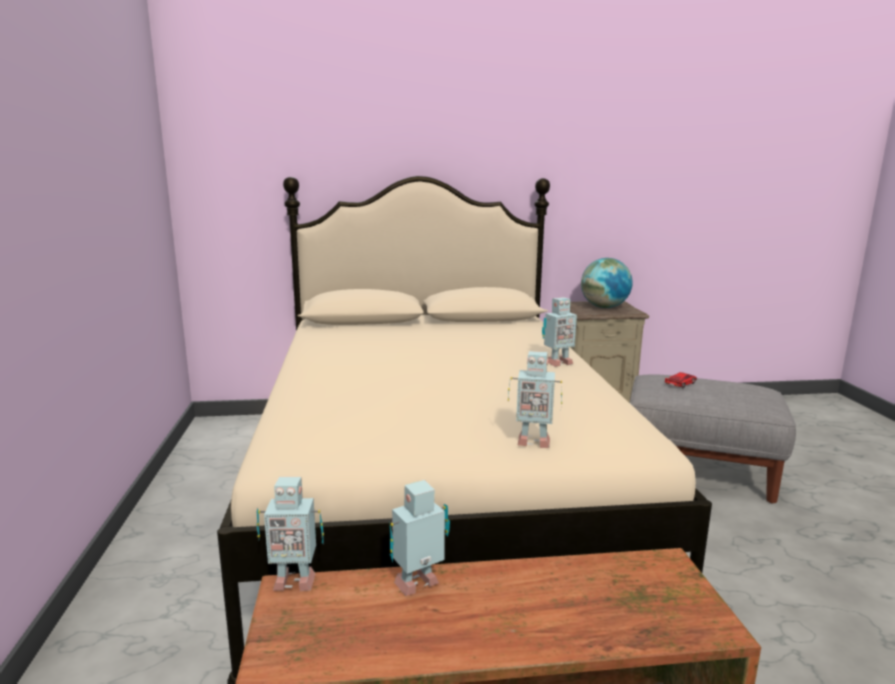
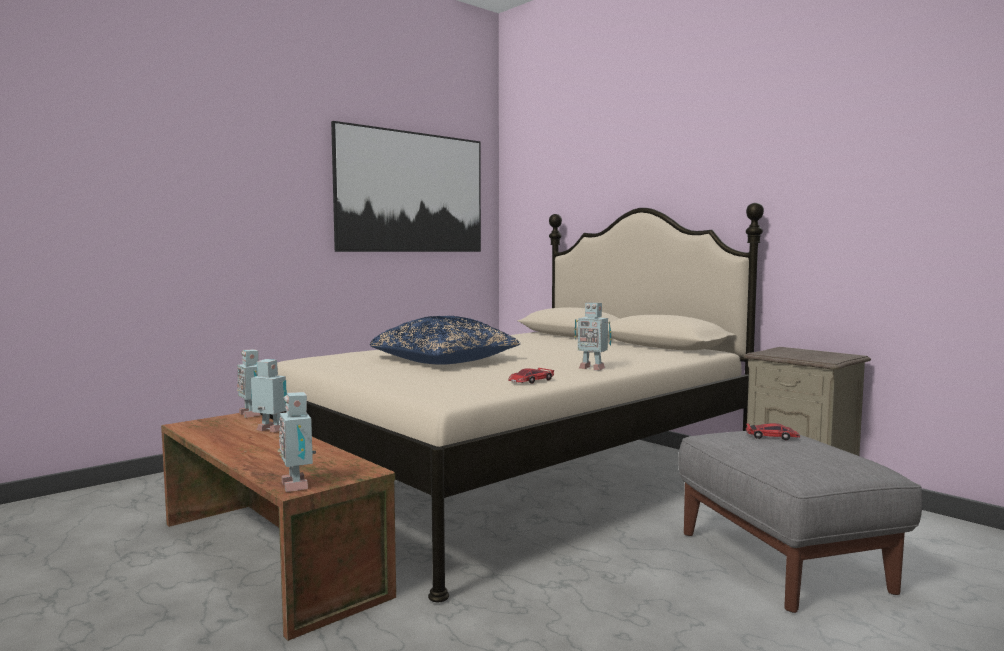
camera: 55 degrees right, 10 degrees down
toy robot [508,351,562,448] -> toy robot moved to [278,392,316,492]
globe [581,258,633,308] -> none
none -> picture [331,121,481,252]
none -> blue pillow [370,316,520,365]
none -> toy car [508,368,555,384]

